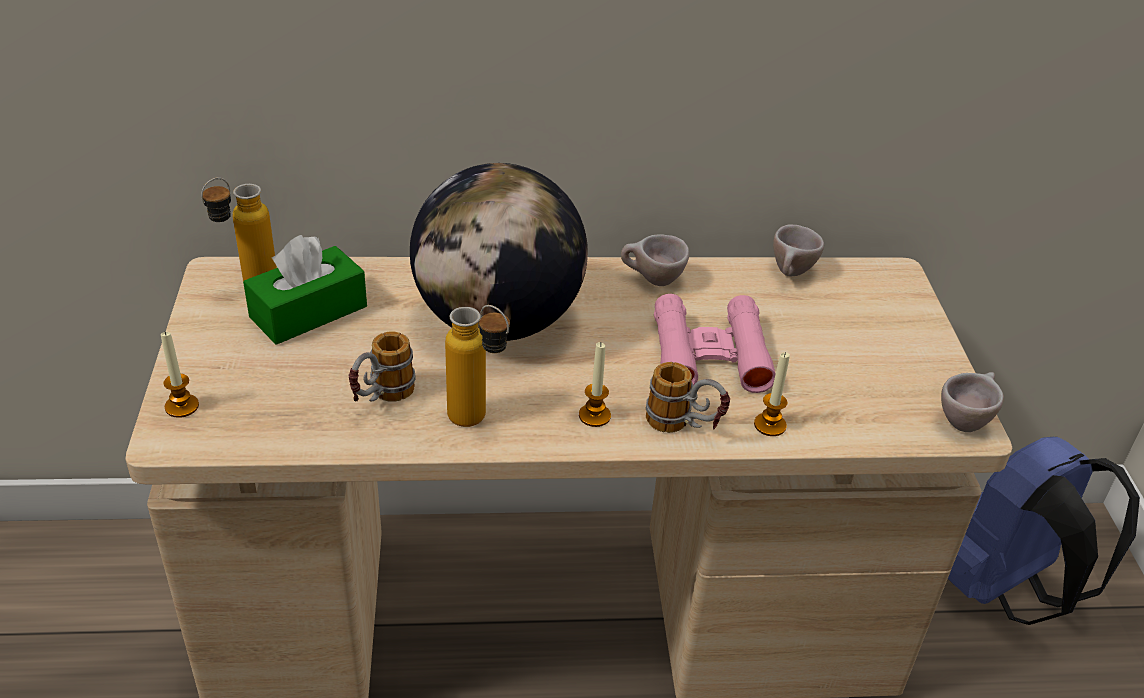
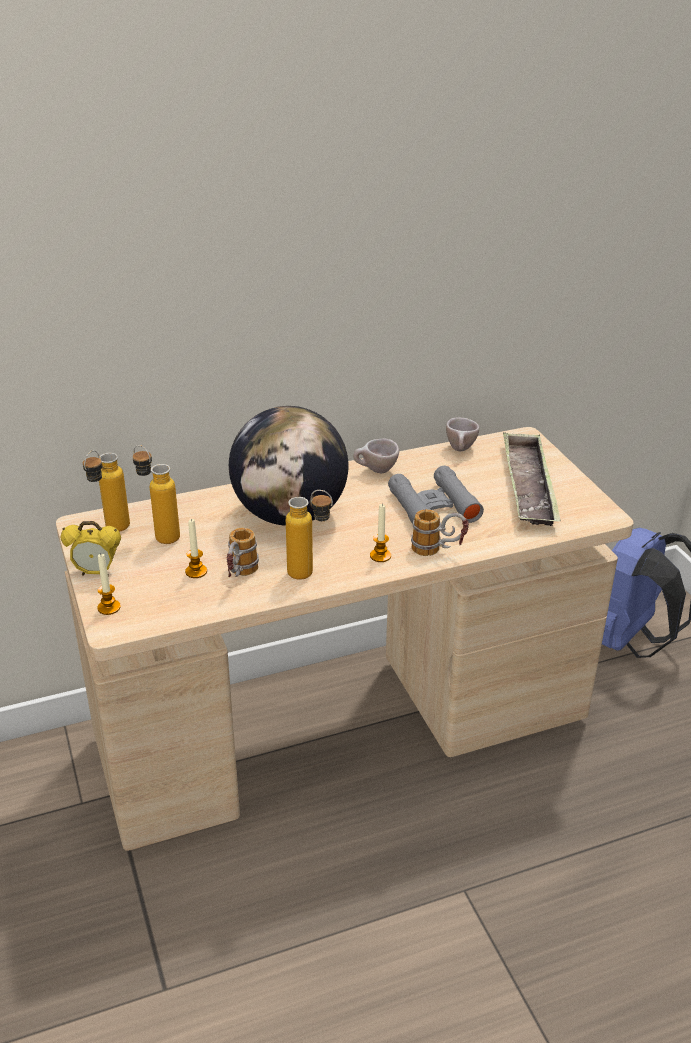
camera: 15 degrees left, 5 degrees down
green tissue box [243,235,367,345] -> bottle [133,445,180,544]
pink binoculars [654,294,776,393] -> grey binoculars [388,466,484,524]
candle [754,352,790,436] -> candle moved to [185,519,207,578]
beige cup [941,372,1004,432] -> none
none -> alarm clock [61,521,121,576]
none -> tray [503,432,561,526]

